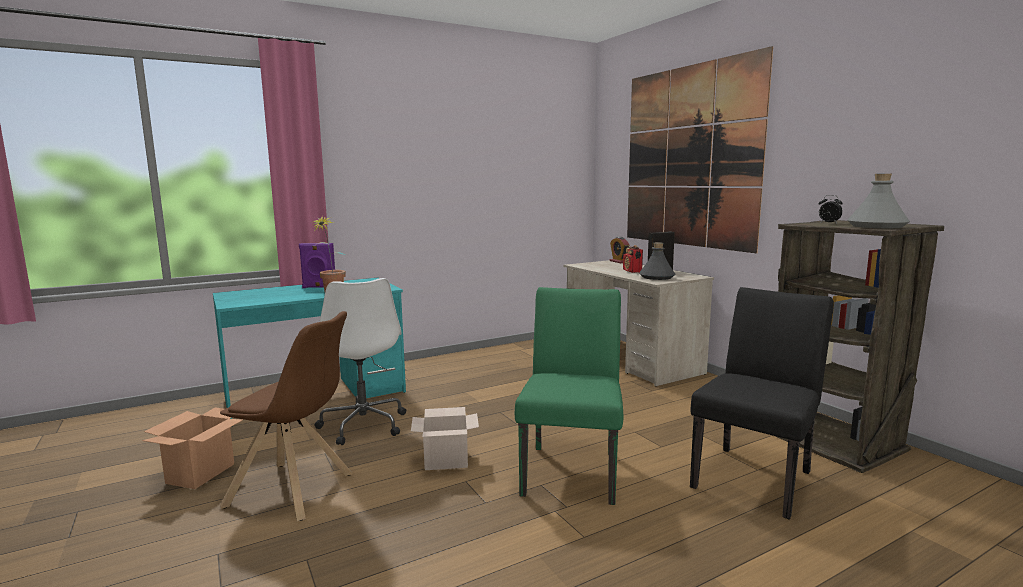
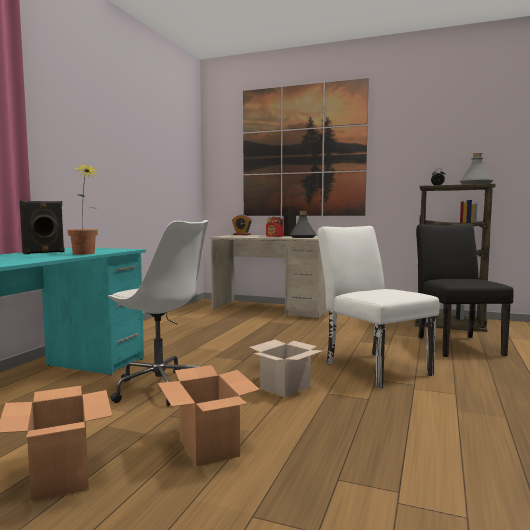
camera: 40 degrees left, 5 degrees down
brown chair [220,311,352,521] -> cardboard box [158,365,260,467]
purple speaker [299,243,335,288] -> black speaker [20,200,65,254]
green chair [515,287,623,505] -> white chair [318,226,439,389]

